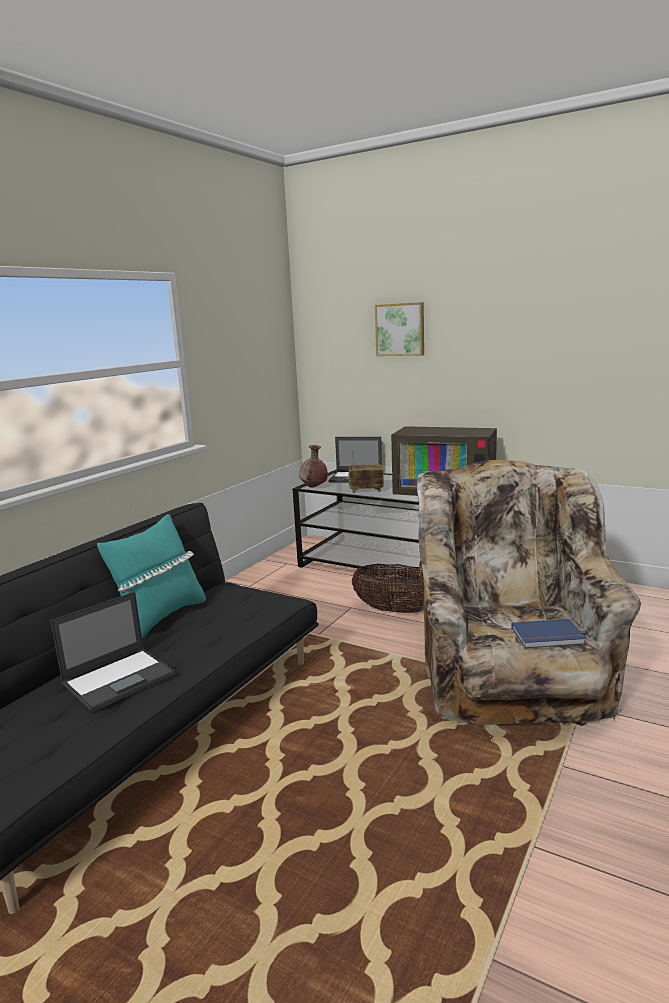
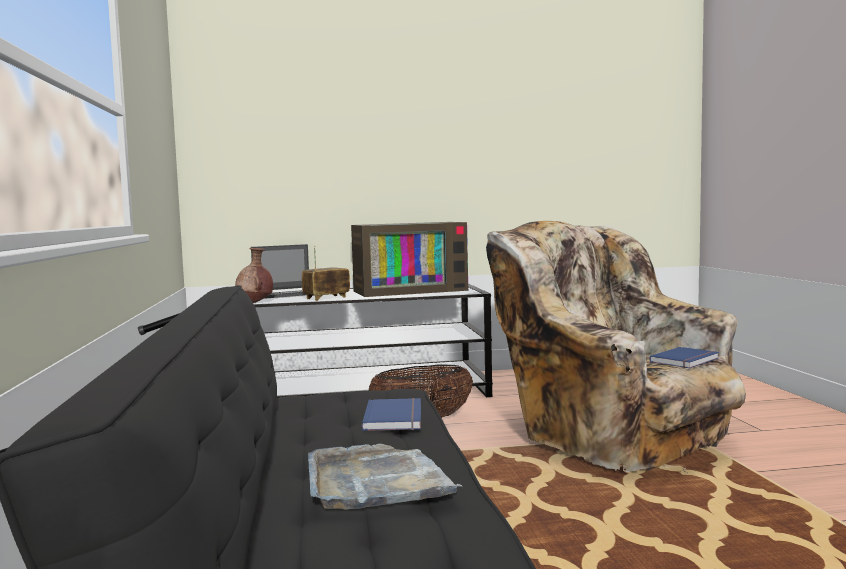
camera: 40 degrees left, 10 degrees down
laptop [50,592,175,712] -> grey tray [308,444,462,510]
turquoise pillow [97,514,206,639] -> none
picture [375,302,424,356] -> none
none -> blue book [362,398,421,431]

